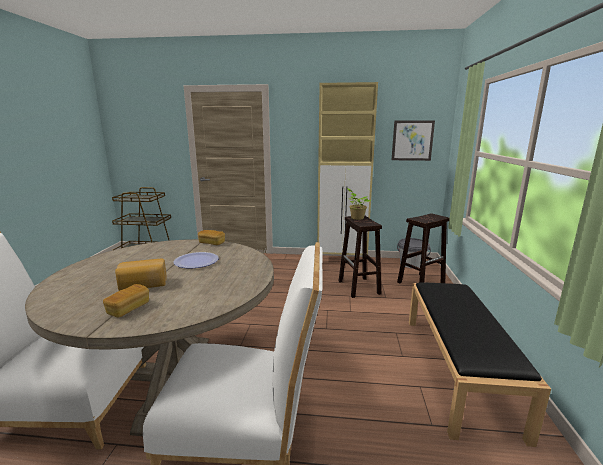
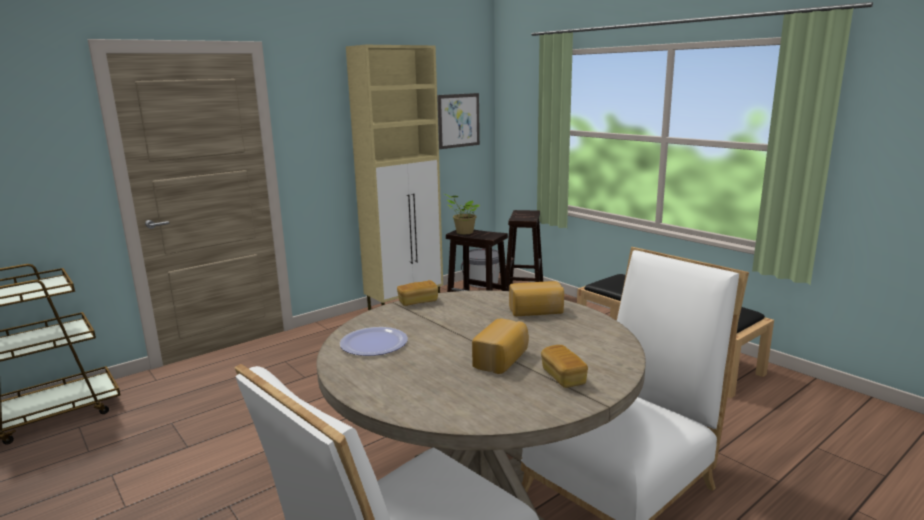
camera: 45 degrees left, 0 degrees up
plate [173,252,219,268] -> plate moved to [340,327,408,356]
none -> bread [509,281,564,316]

